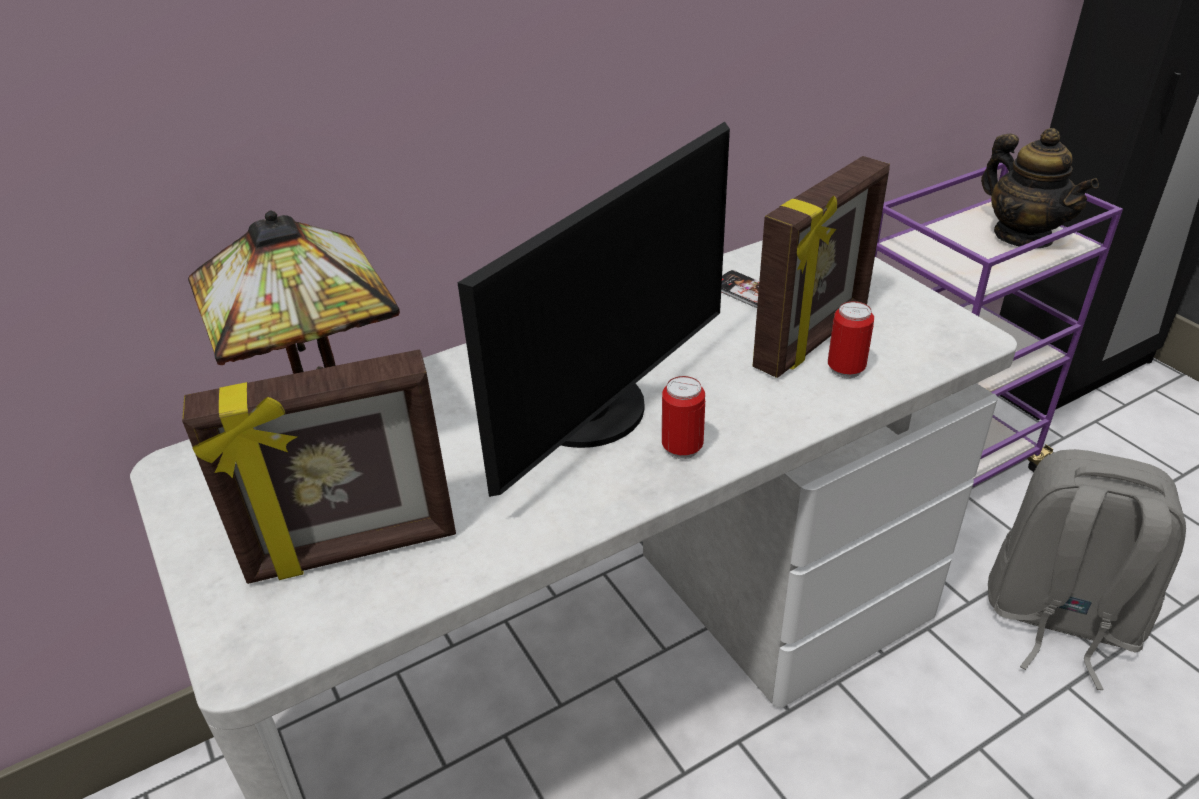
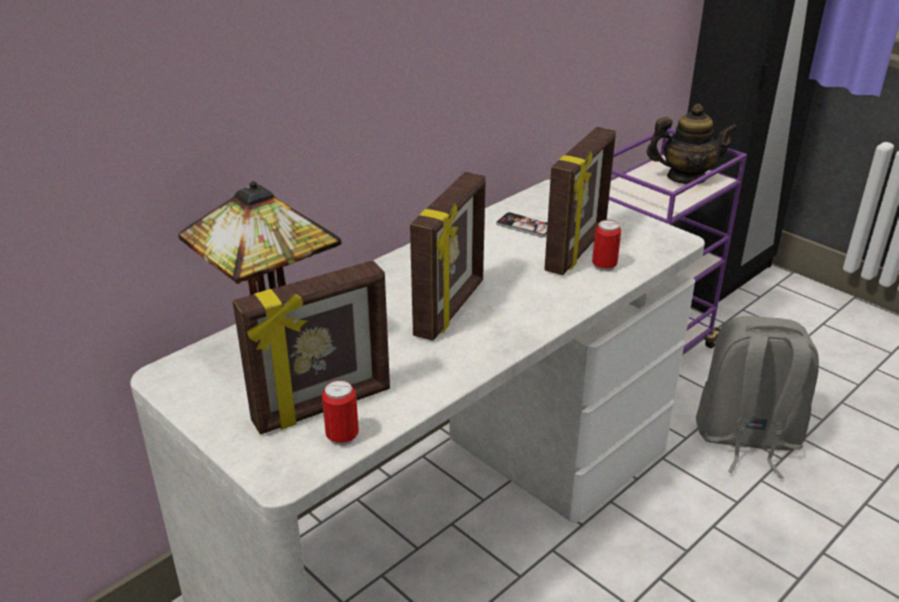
camera: 15 degrees left, 5 degrees down
monitor [458,122,730,497] -> picture frame [410,172,486,341]
can [662,376,705,459] -> can moved to [322,380,359,446]
teapot [981,128,1099,248] -> teapot turned 45 degrees counterclockwise [646,104,738,184]

